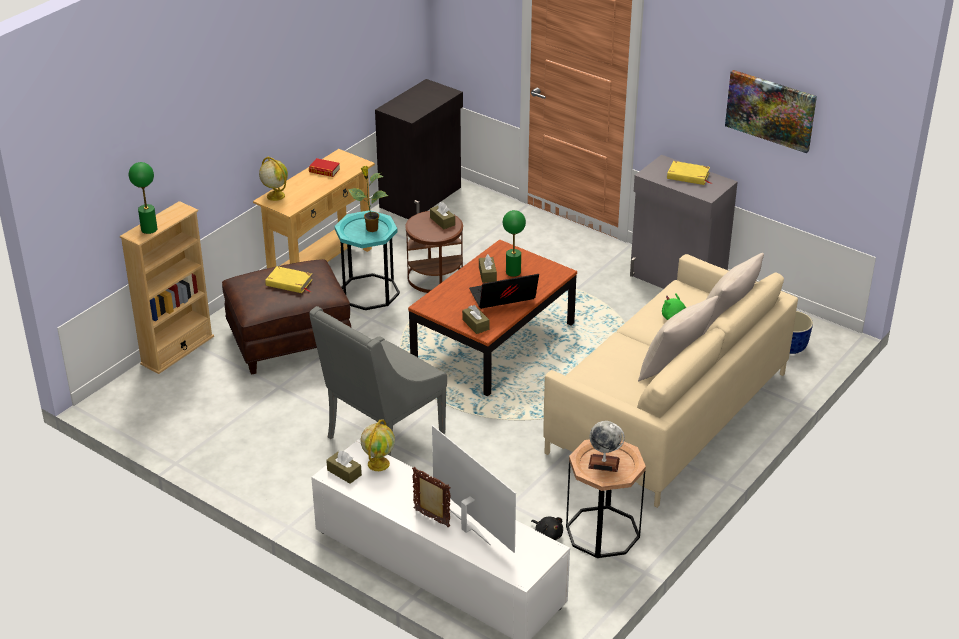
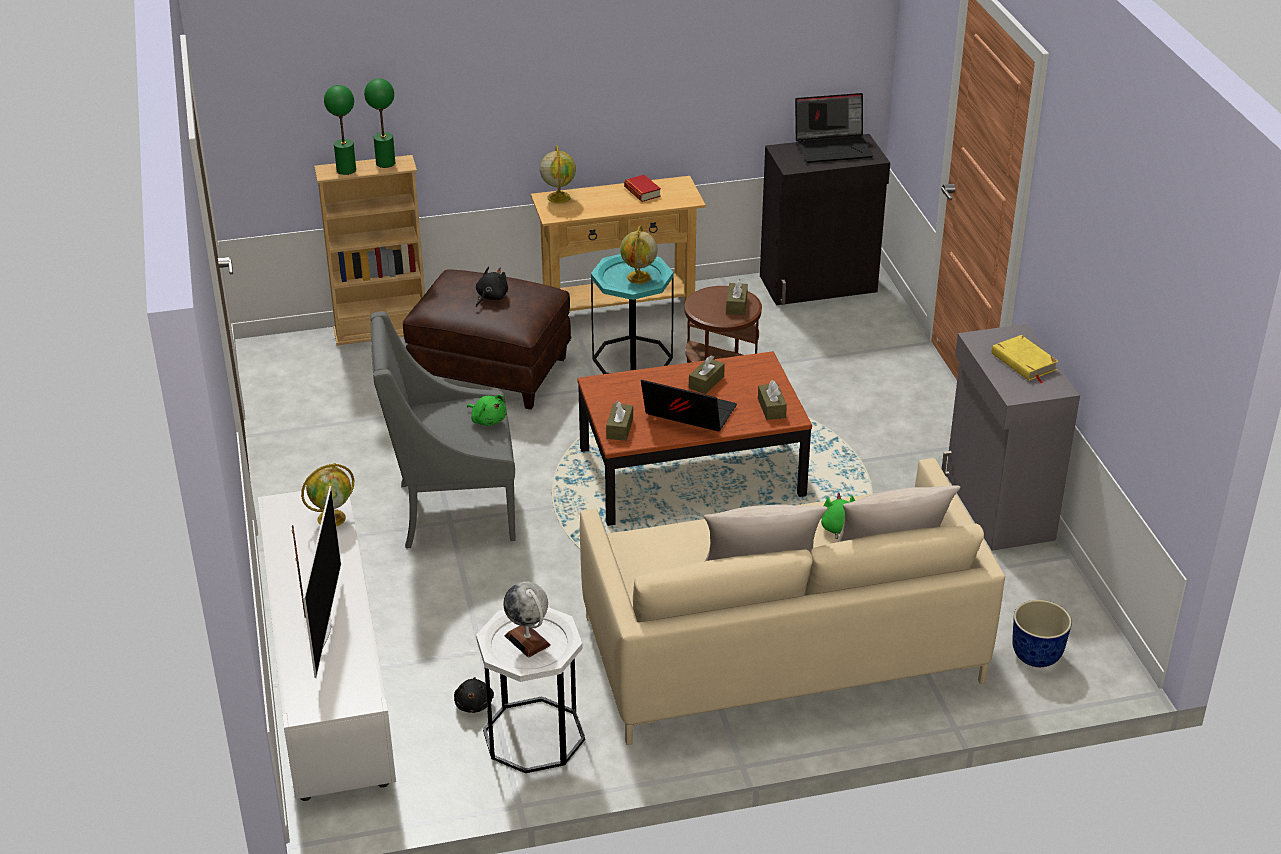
camera: 40 degrees right, 0 degrees up
yellow book [265,266,313,293] -> black plush toy [476,266,508,307]
brown tissue box [326,451,362,484] -> brown tissue box moved to [758,380,787,420]
potted plant [348,166,388,232] -> globe [620,225,658,284]
green table lamp [503,210,526,277] -> green table lamp moved to [364,78,395,168]
brown side table [566,439,646,558] -> white side table [476,607,585,773]
picture [725,70,817,153] -> none
none -> green plush toy [467,395,506,426]
none -> laptop [795,93,874,163]

